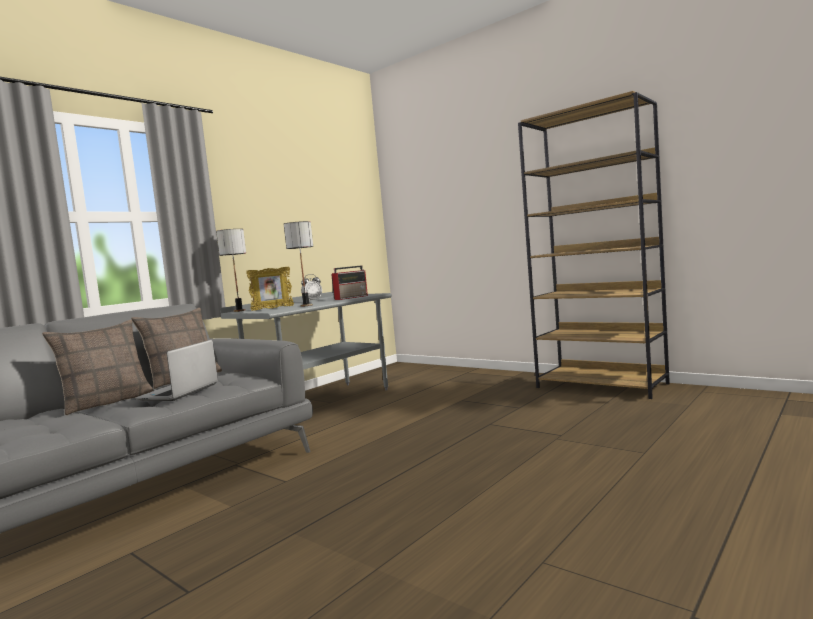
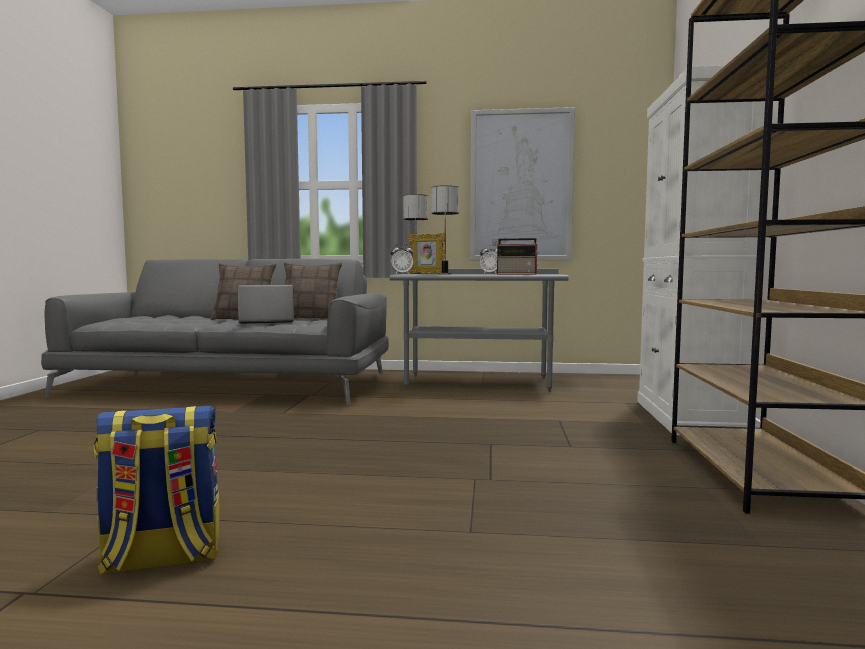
camera: 55 degrees right, 0 degrees up
none -> backpack [94,406,219,575]
none -> alarm clock [390,243,413,274]
none -> picture [470,107,575,260]
none -> white cabinet [637,65,765,435]

